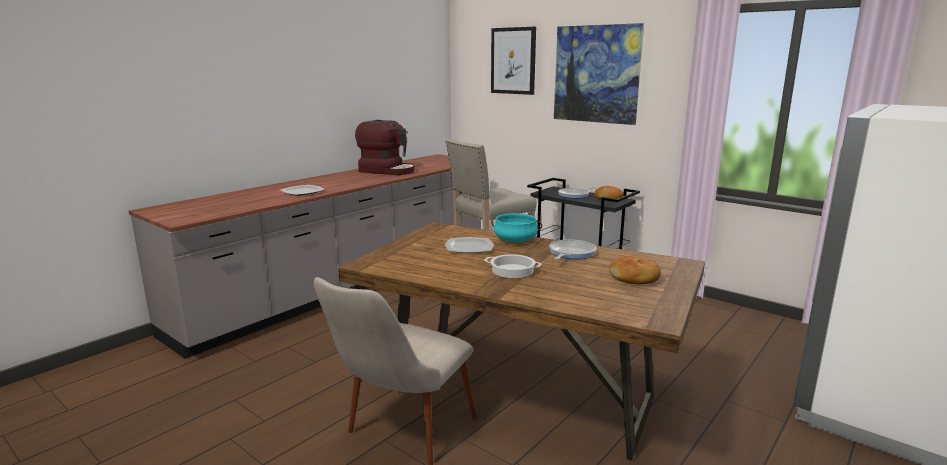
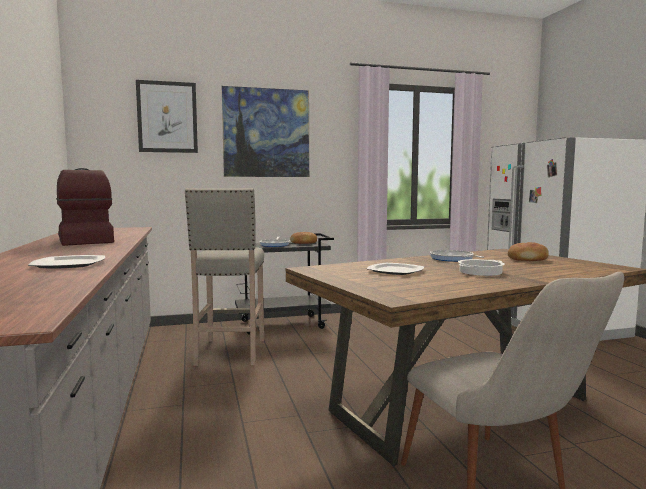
camera: 55 degrees left, 10 degrees down
coffee machine [355,120,415,175] -> coffee machine turned 90 degrees counterclockwise [56,168,114,246]
turquoise cooking pot [491,213,542,242] -> none

